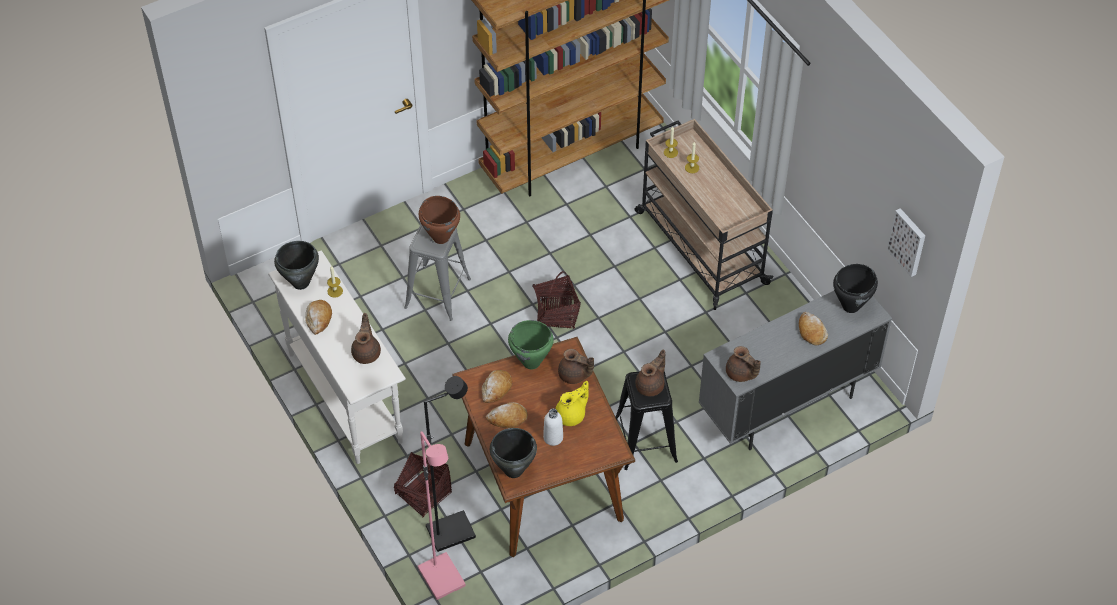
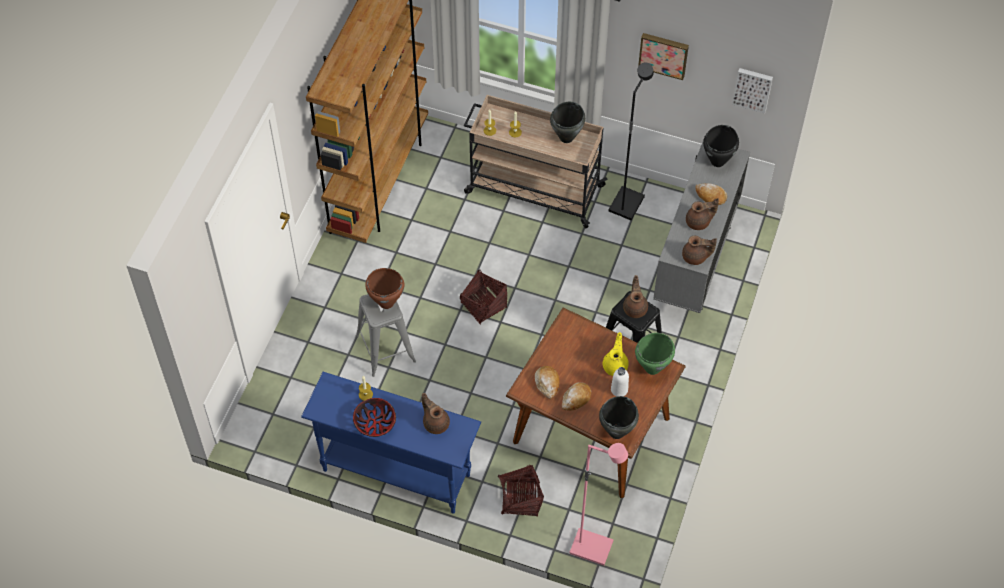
camera: 40 degrees left, 5 degrees up
white console table [268,250,406,464] -> blue console table [301,372,481,514]
black cooking pot [274,241,319,290] -> black cooking pot moved to [550,102,585,143]
bread [305,300,332,335] -> bowl [353,398,396,437]
black floor lamp [424,376,476,552] -> black floor lamp moved to [608,62,654,220]
green cooking pot [508,320,554,369] -> green cooking pot moved to [635,333,675,375]
brown teapot [558,349,594,384] -> brown teapot moved to [686,198,719,230]
none -> picture [638,33,689,80]

